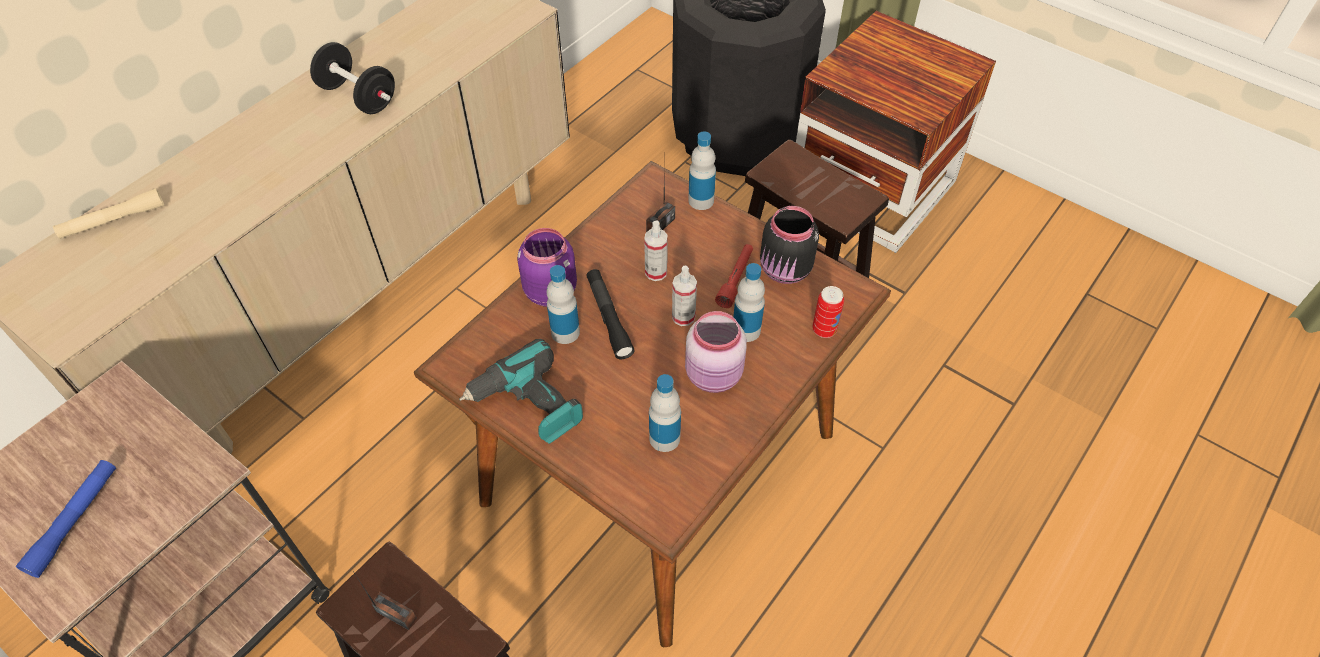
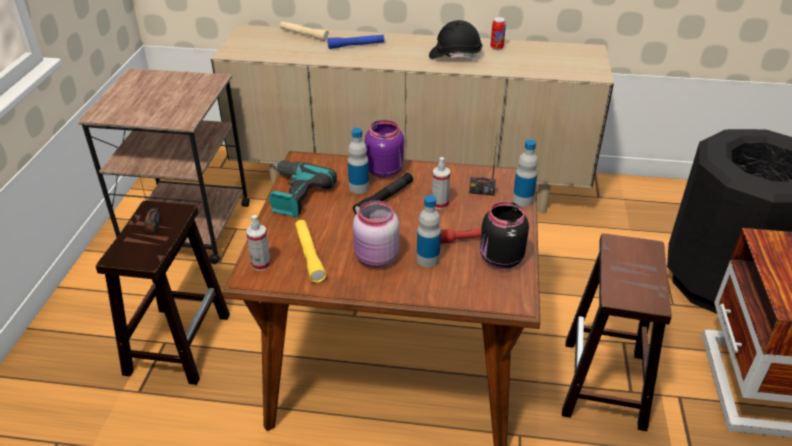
camera: 60 degrees right, 15 degrees down
blue flashlight [16,460,116,578] -> blue flashlight moved to [327,35,384,49]
black dumbbell [310,42,395,114] -> black hard hat [429,20,482,60]
bottle [649,374,681,452] -> yellow flashlight [295,220,326,283]
spray bottle [672,266,697,326] -> spray bottle moved to [246,215,271,271]
can [812,286,844,338] -> can moved to [490,17,506,50]

